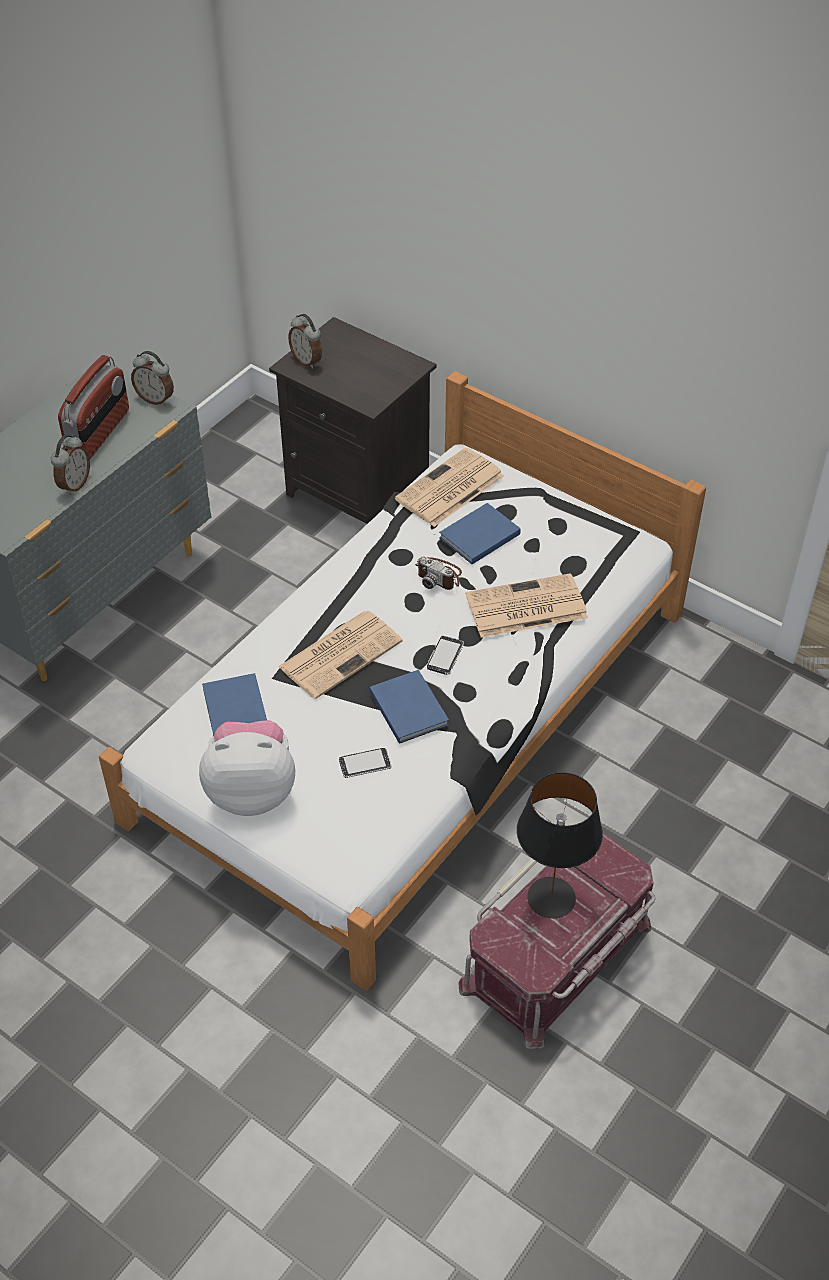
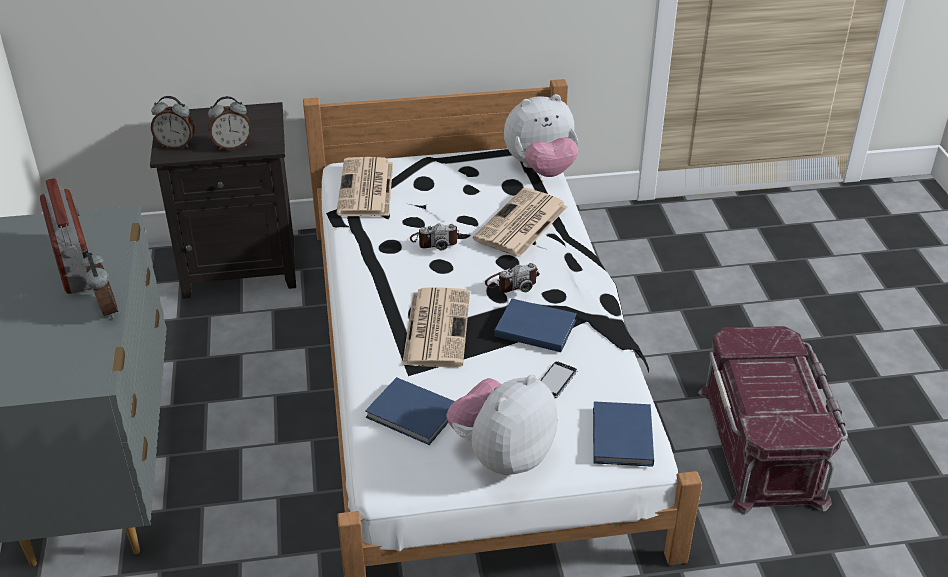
camera: 45 degrees left, 10 degrees down
alarm clock [131,351,174,405] -> alarm clock moved to [208,96,252,150]
phone [427,636,464,675] -> camera [485,263,540,293]
blue book [439,503,521,564] -> blue book moved to [593,401,654,467]
black table lamp [517,772,603,918] -> none
none -> plush toy [504,94,578,177]

